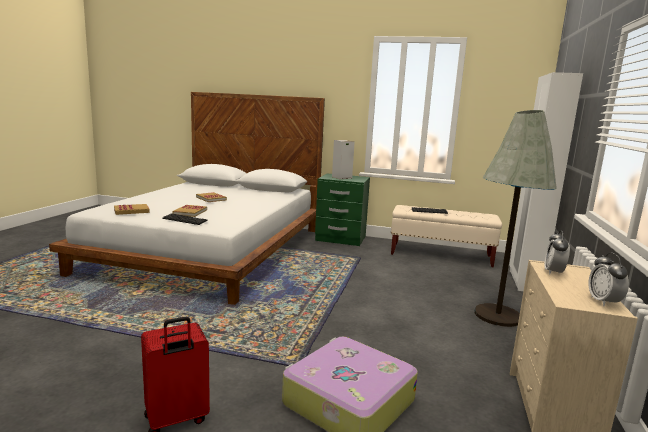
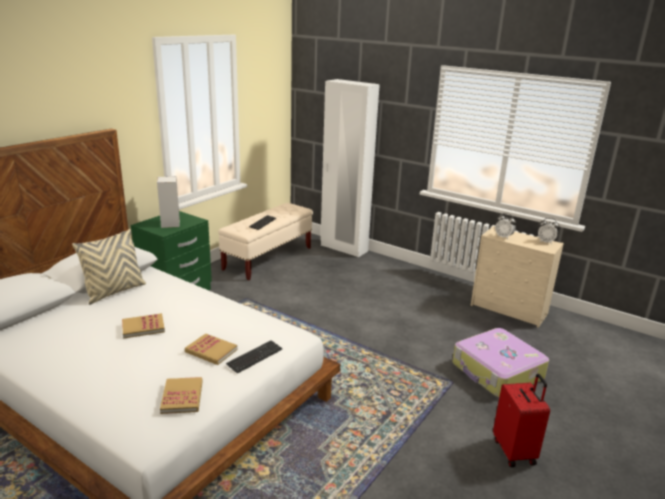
camera: 70 degrees left, 10 degrees up
grey floor lamp [475,110,557,327] -> none
none -> beige pillow [72,229,146,305]

